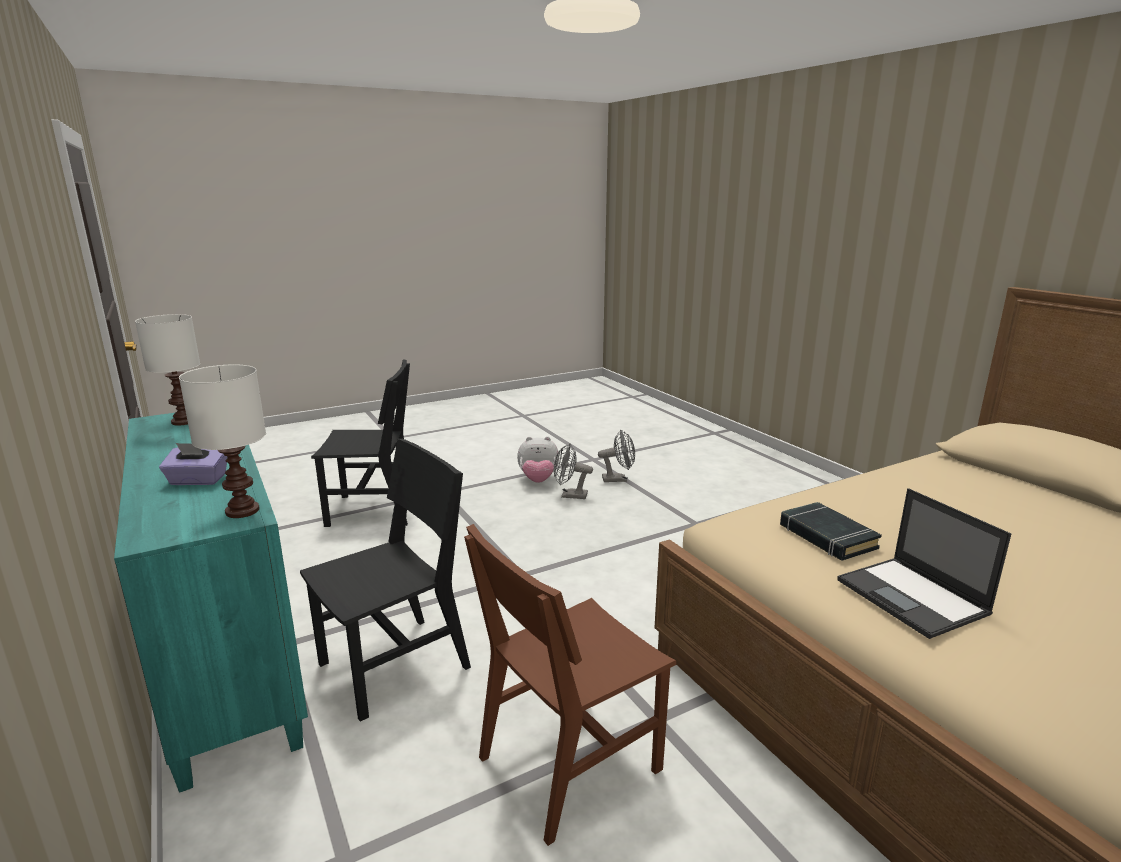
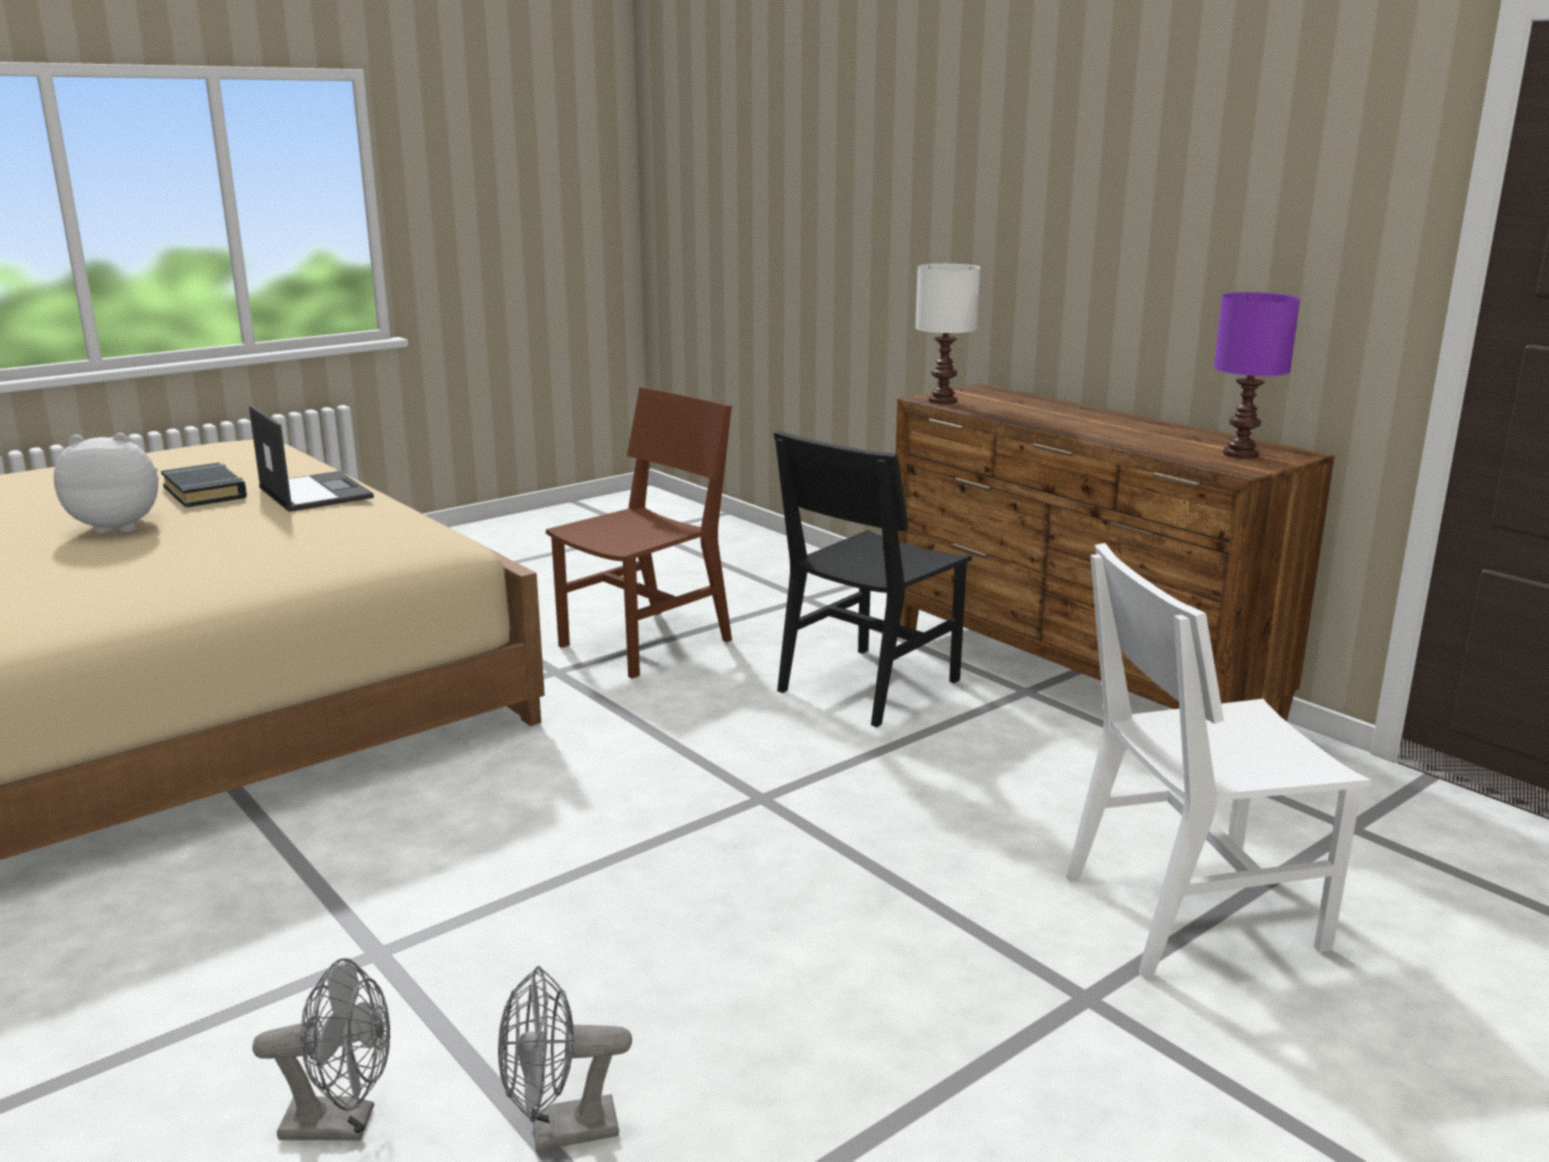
camera: 170 degrees right, 0 degrees up
turquoise dresser [114,413,308,793] -> brown dresser [896,383,1335,722]
white table lamp [135,314,200,425] -> purple table lamp [1214,292,1300,459]
purple tissue box [159,443,227,485] -> none
black chair [311,360,410,527] -> white chair [1066,543,1372,978]
plush toy [517,436,559,483] -> plush toy moved to [53,433,159,533]
grey fan [554,443,593,499] -> grey fan moved to [252,958,390,1141]
black book [780,502,882,561] -> black book moved to [161,463,247,508]

